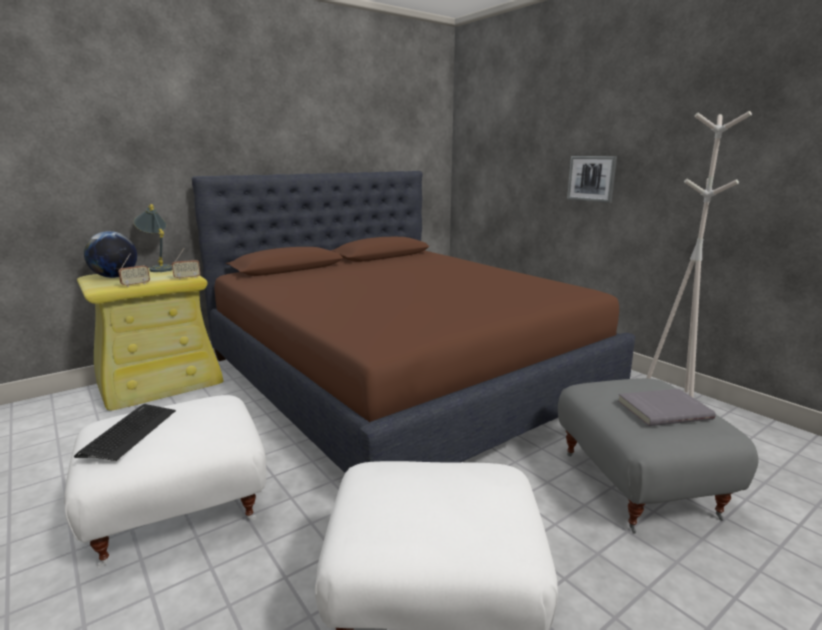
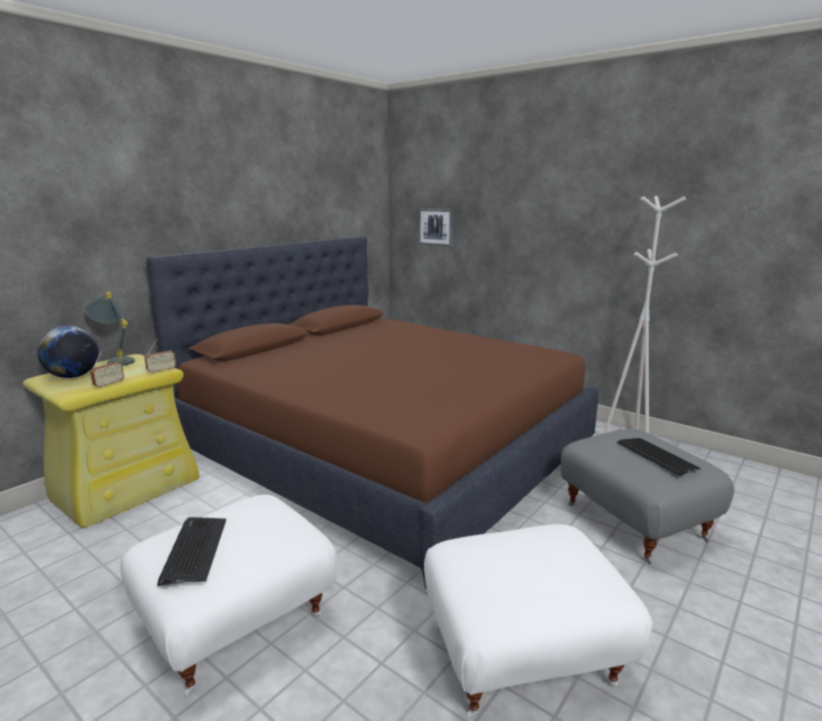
camera: 15 degrees left, 0 degrees up
picture [567,156,617,203] -> picture moved to [418,209,453,247]
grey book [618,389,716,426] -> keyboard [617,438,701,476]

